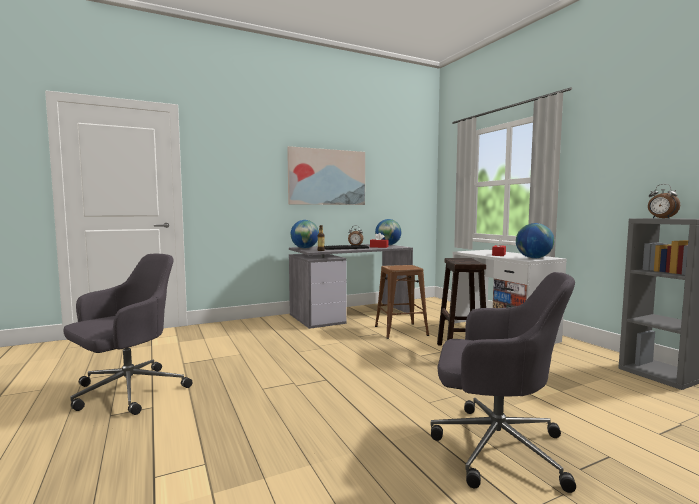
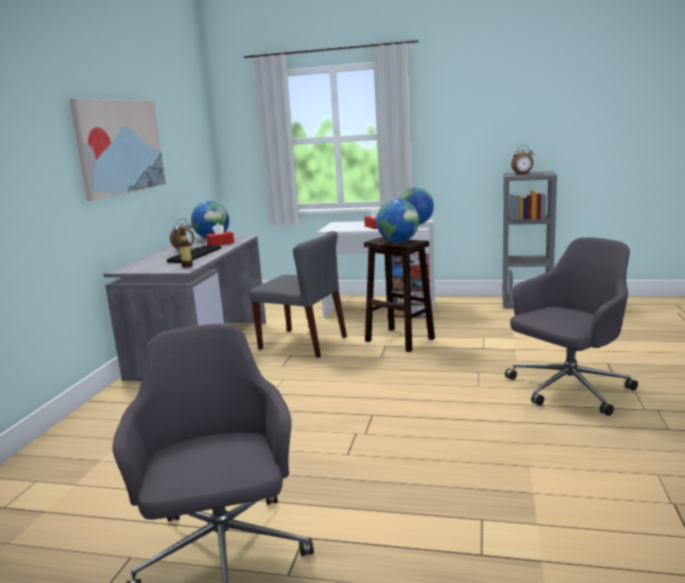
camera: 50 degrees left, 10 degrees up
globe [291,220,319,248] -> globe moved to [376,199,419,243]
brown stool [375,265,429,339] -> grey chair [249,231,347,358]

